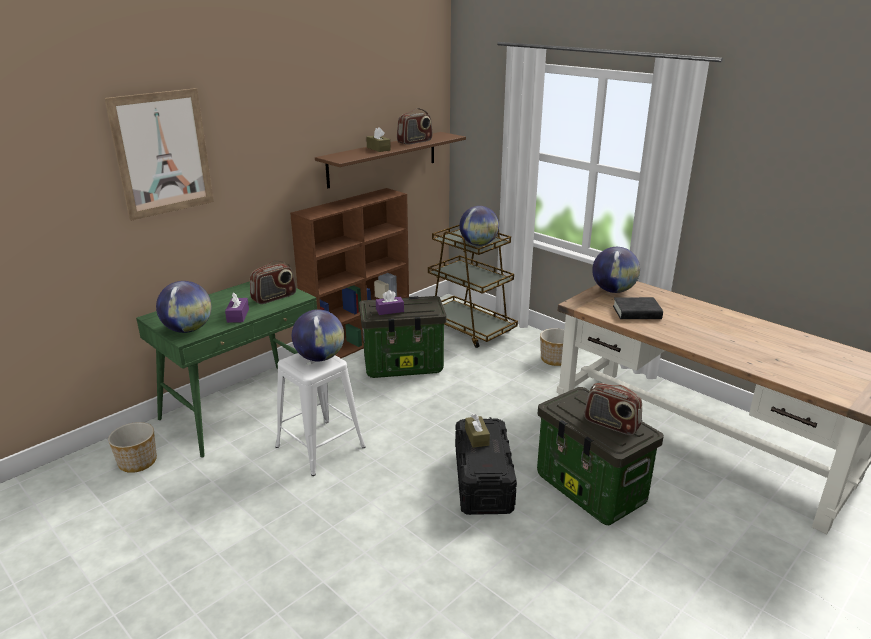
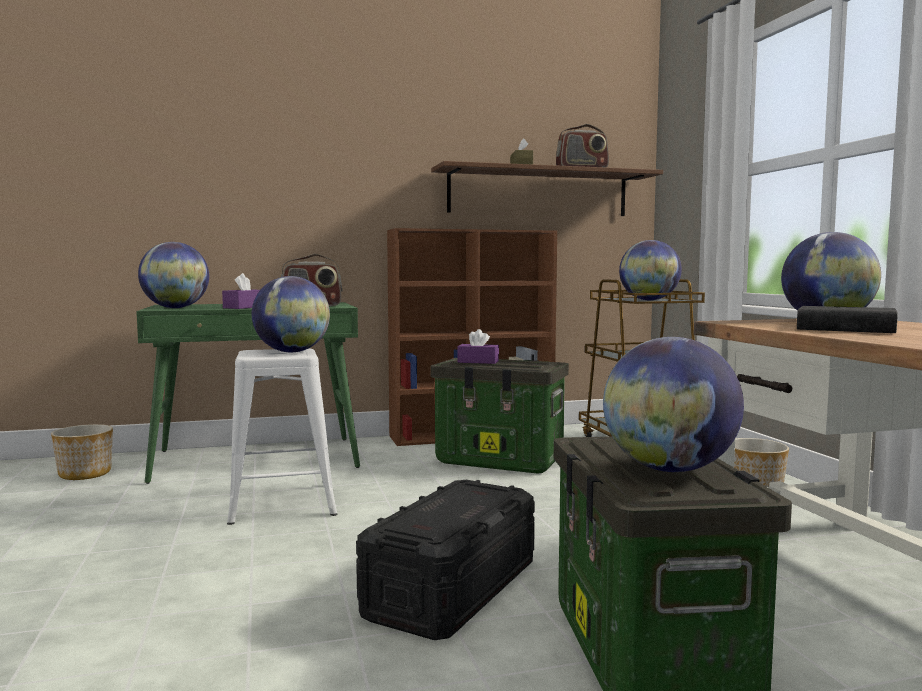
camera: 30 degrees right, 20 degrees down
picture [105,88,214,221] -> none
brown tissue box [465,414,490,448] -> none
radio [584,383,642,435] -> globe [603,337,744,472]

